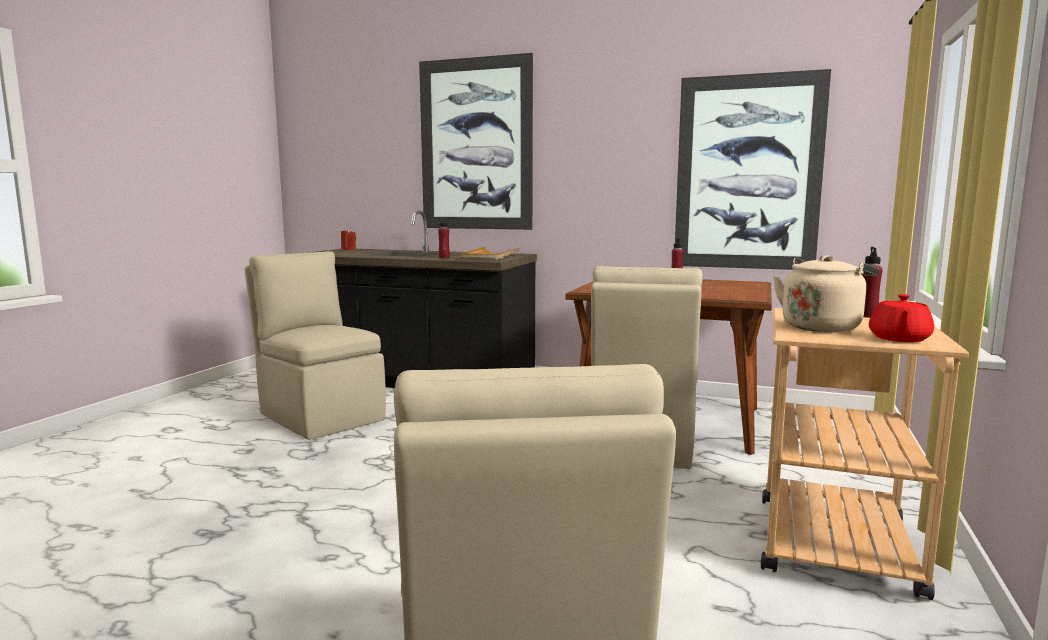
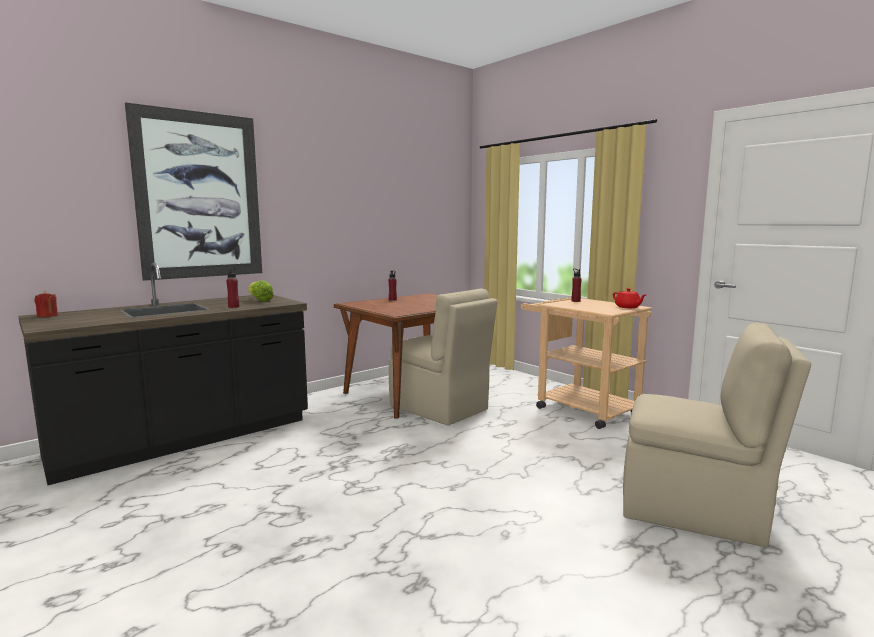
camera: 60 degrees left, 0 degrees up
beige chair [245,251,386,440] -> none
beige tray [461,247,520,260] -> lettuce [248,281,274,301]
picture [675,69,831,270] -> none
beige kettle [773,255,879,332] -> none

